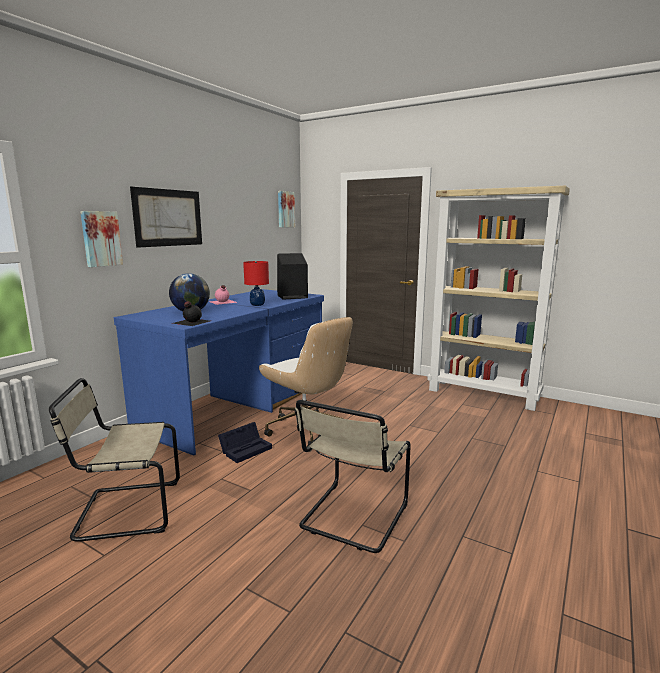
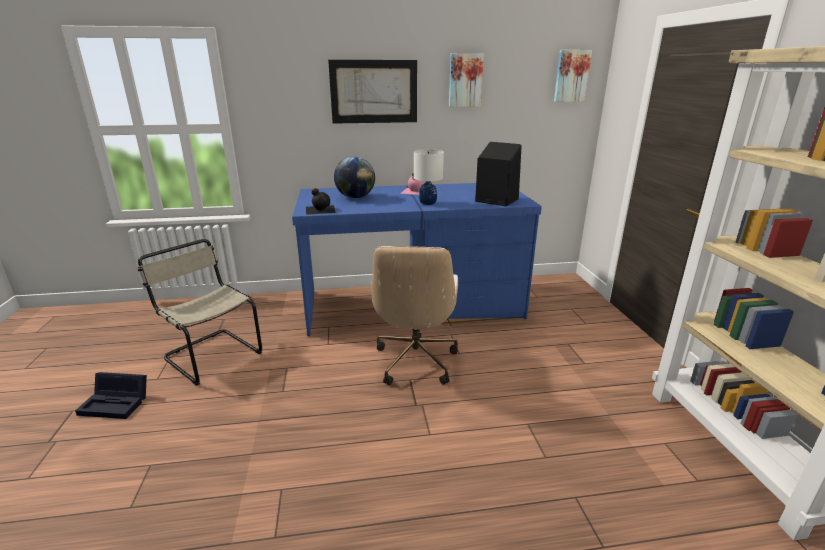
camera: 50 degrees right, 10 degrees up
picture [80,211,123,267] -> picture moved to [449,53,484,107]
black storage box [218,422,272,463] -> black storage box moved to [75,372,147,419]
red table lamp [243,261,269,306] -> white table lamp [414,149,444,205]
beige chair [295,400,411,553] -> none

